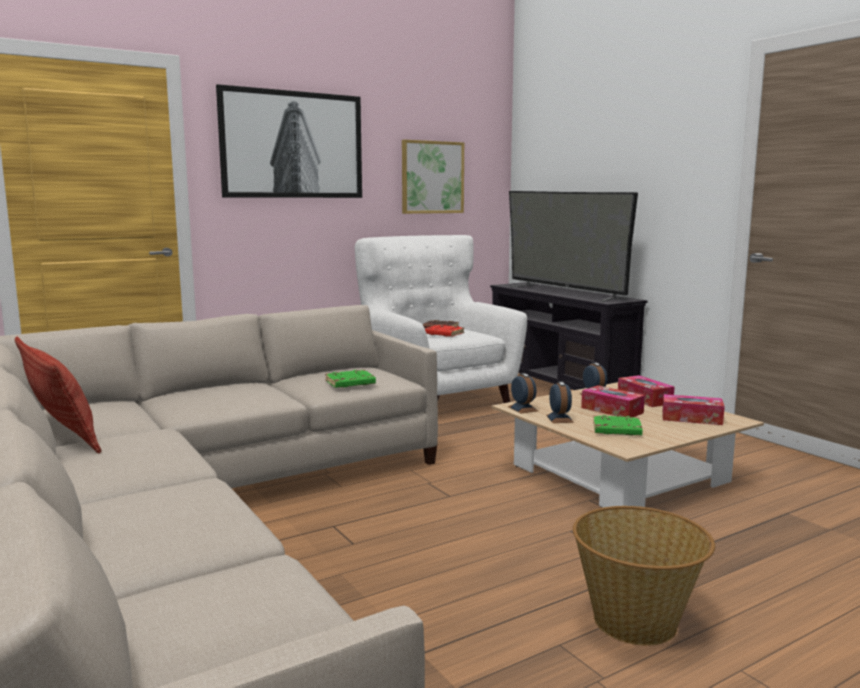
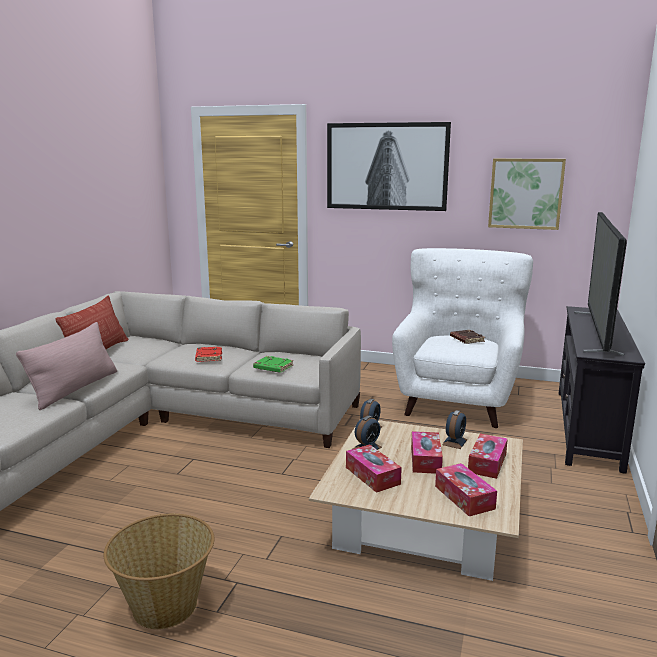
camera: 50 degrees right, 5 degrees up
red book [425,325,464,337] -> red book moved to [195,347,222,362]
green book [593,415,642,435] -> tissue box [346,444,402,493]
none -> pink pillow [16,322,117,410]

